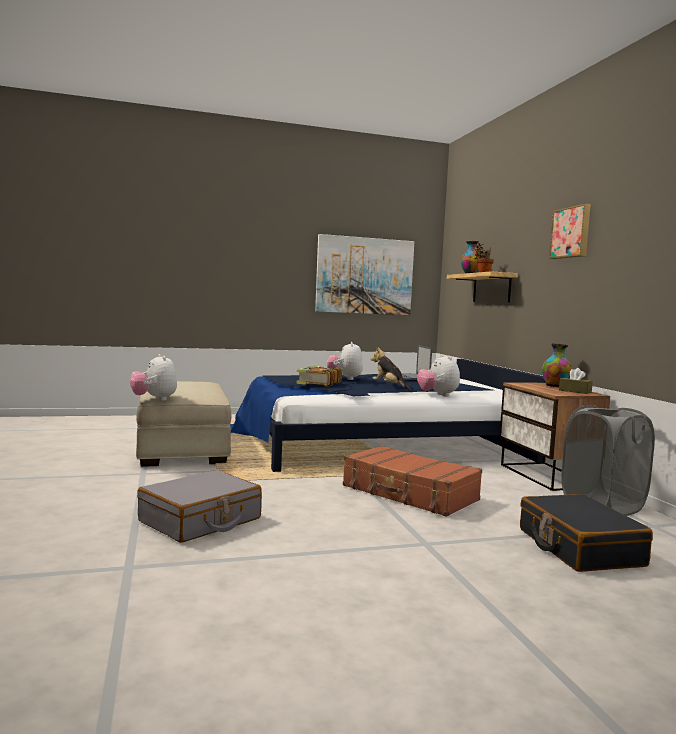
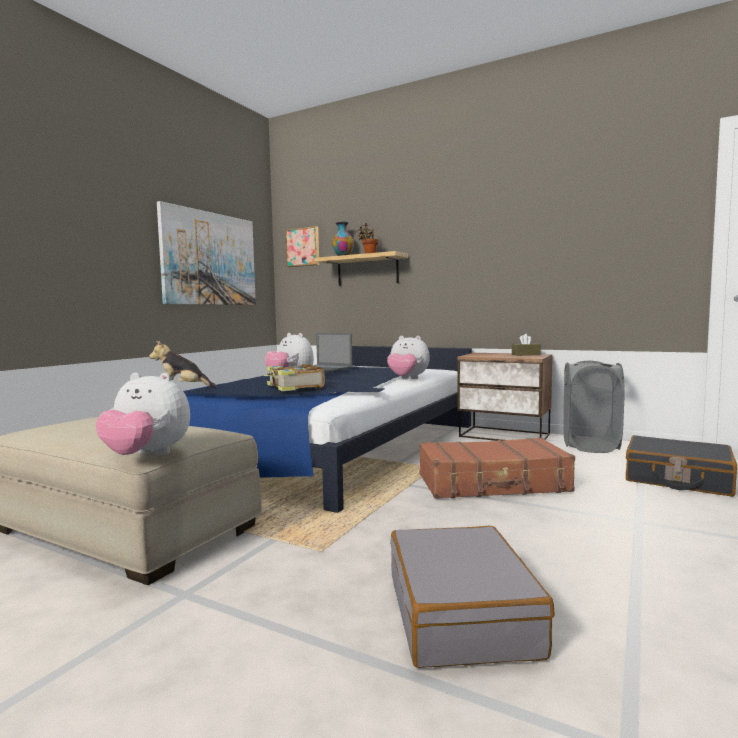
camera: 45 degrees left, 0 degrees up
plush toy [371,347,411,390] -> plush toy moved to [149,341,217,388]
vase [542,343,572,387] -> none
picture [549,204,591,259] -> picture moved to [285,226,319,267]

